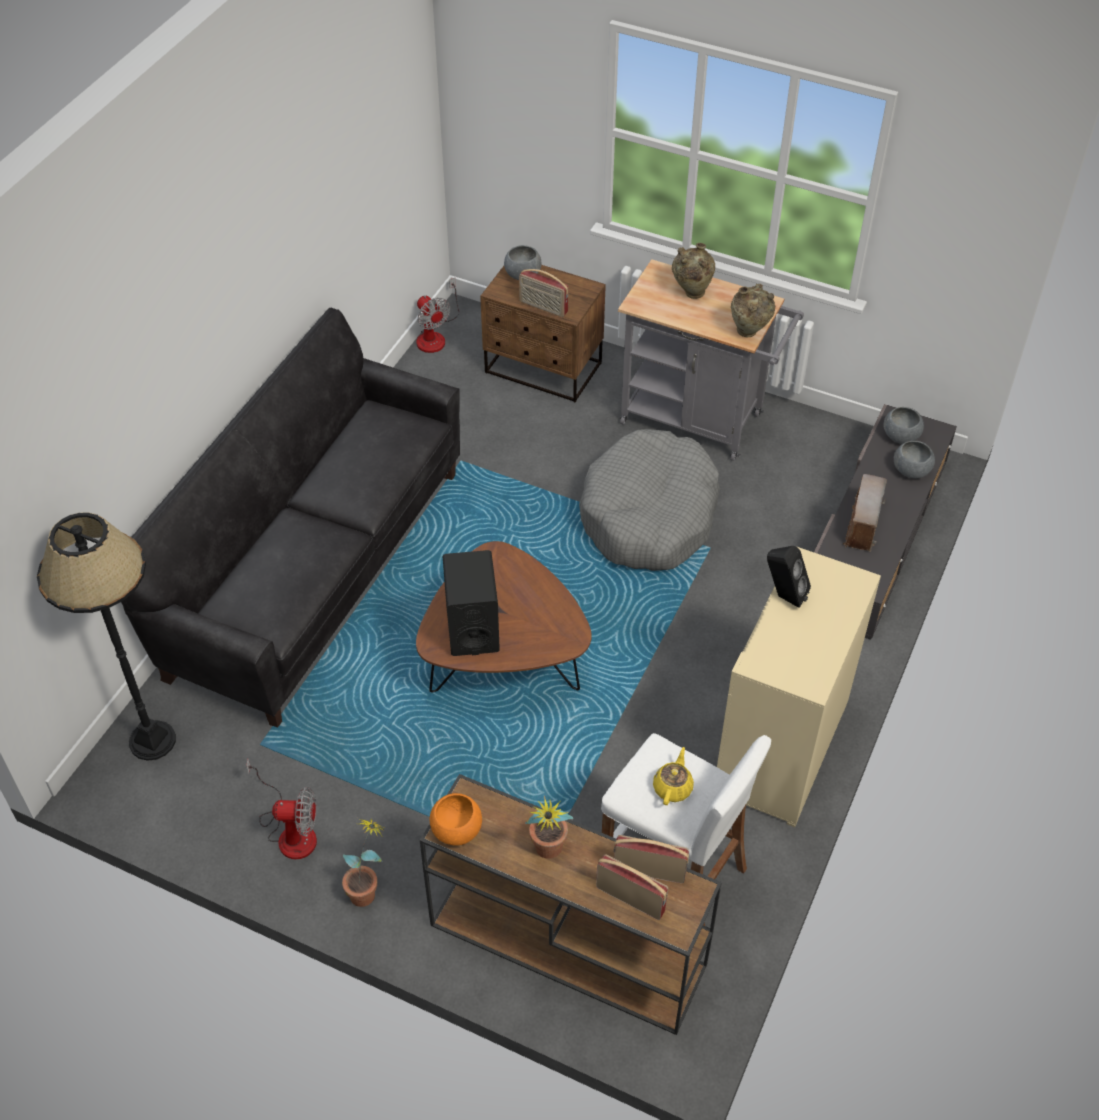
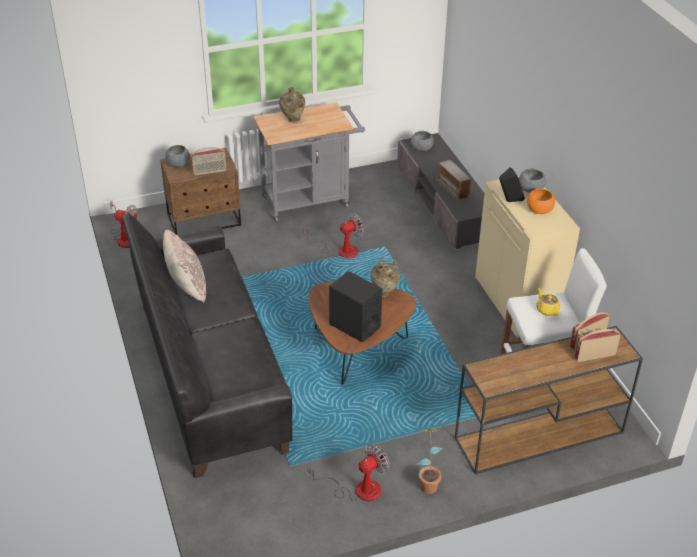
camera: 45 degrees left, 10 degrees down
black floor lamp [37,512,176,761] -> none
orange bowl [430,793,482,846] -> orange bowl moved to [527,189,555,214]
potted plant [525,796,573,859] -> none
grey dog bed [579,429,720,571] -> fan [303,212,364,258]
beige vase [731,284,776,337] -> beige vase moved to [370,260,400,297]
grey bowl [894,441,935,479] -> grey bowl moved to [519,168,546,193]
none -> beige pillow [163,230,206,303]

